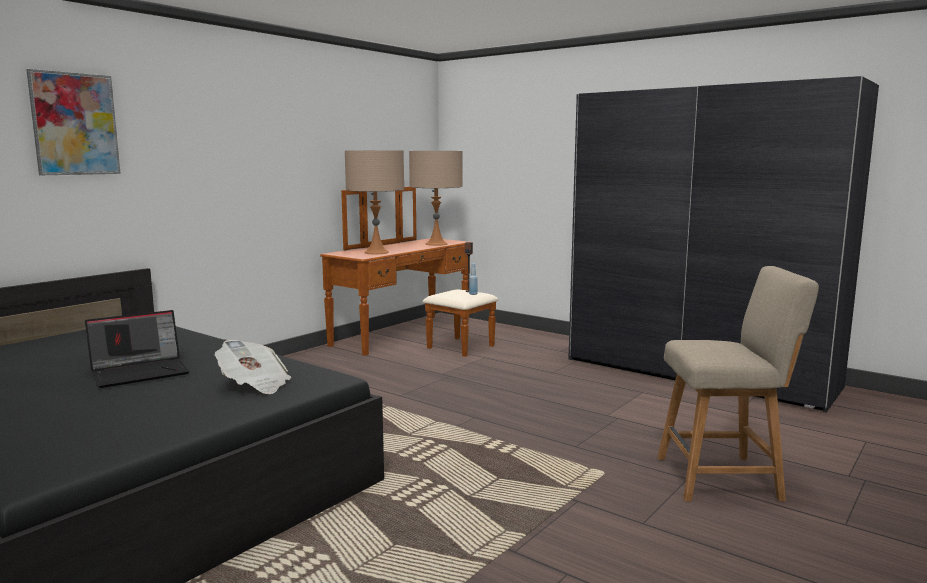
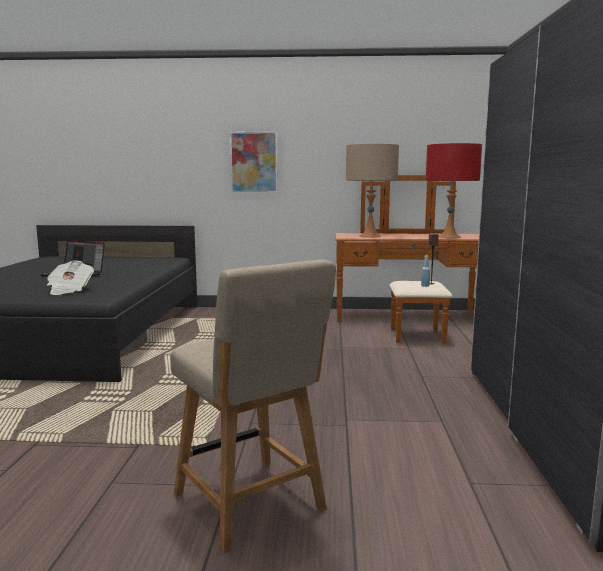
camera: 55 degrees right, 0 degrees up
picture [26,69,121,175] -> picture moved to [230,131,278,193]
beige table lamp [409,151,462,246] -> red table lamp [426,143,482,239]

